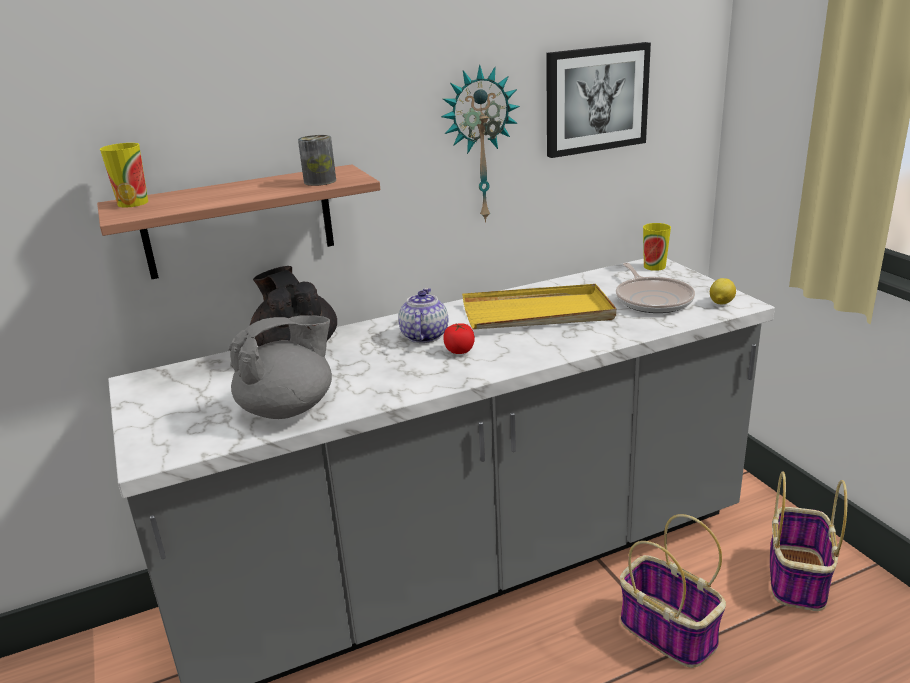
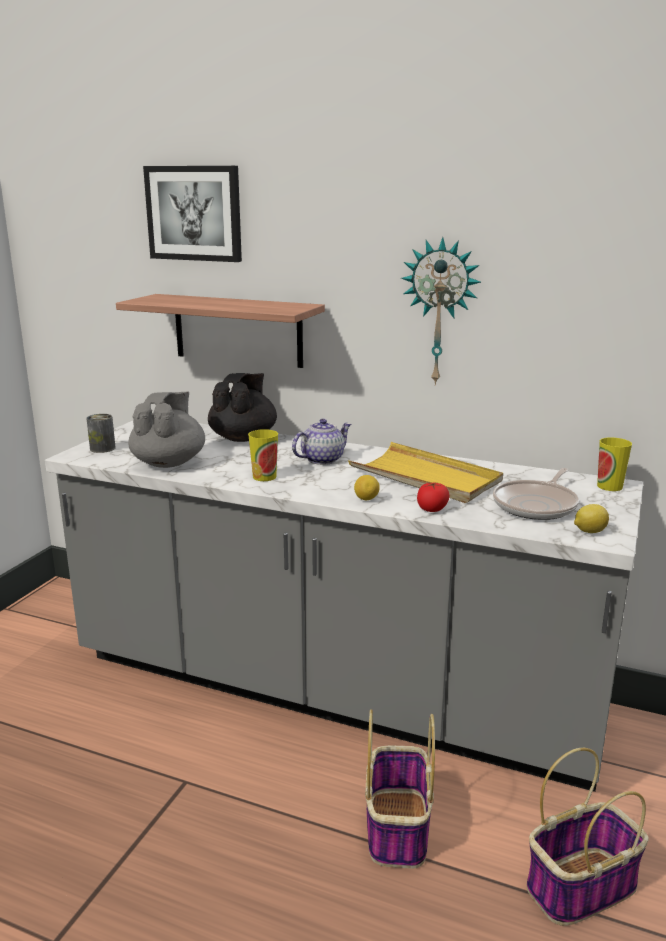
camera: 45 degrees right, 5 degrees down
cup [100,143,148,208] -> cup moved to [248,429,278,481]
grey teapot [229,315,332,419] -> grey teapot turned 90 degrees counterclockwise [129,391,205,468]
can [298,135,336,186] -> can moved to [86,414,116,453]
tomato [443,323,475,354] -> tomato moved to [417,483,450,512]
picture [546,42,651,158] -> picture moved to [143,166,242,262]
none -> lemon [354,475,380,500]

